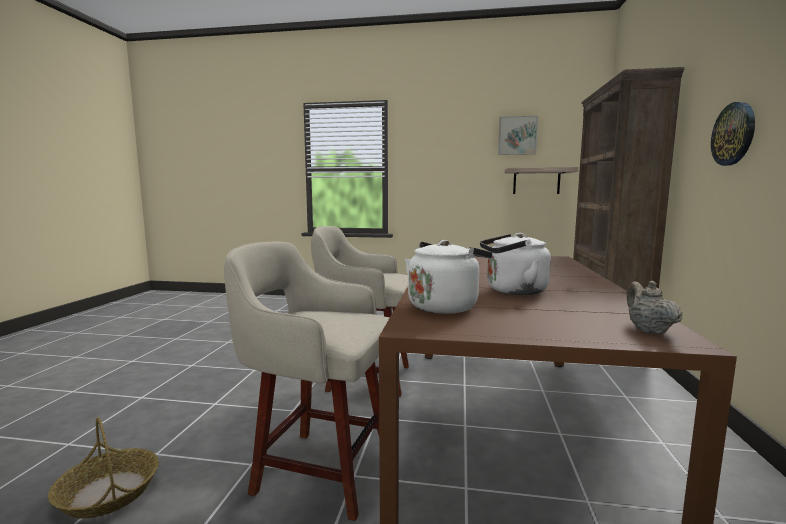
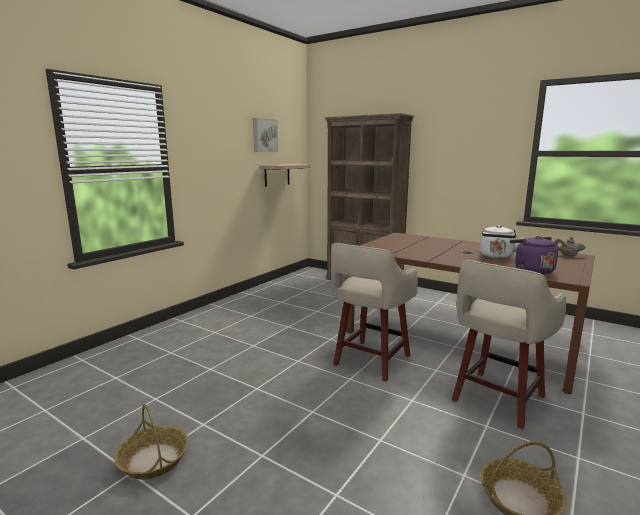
camera: 65 degrees left, 5 degrees up
white kettle [405,240,492,314] -> purple kettle [510,236,558,274]
wall clock [711,102,755,166] -> none
none -> basket [114,404,189,480]

